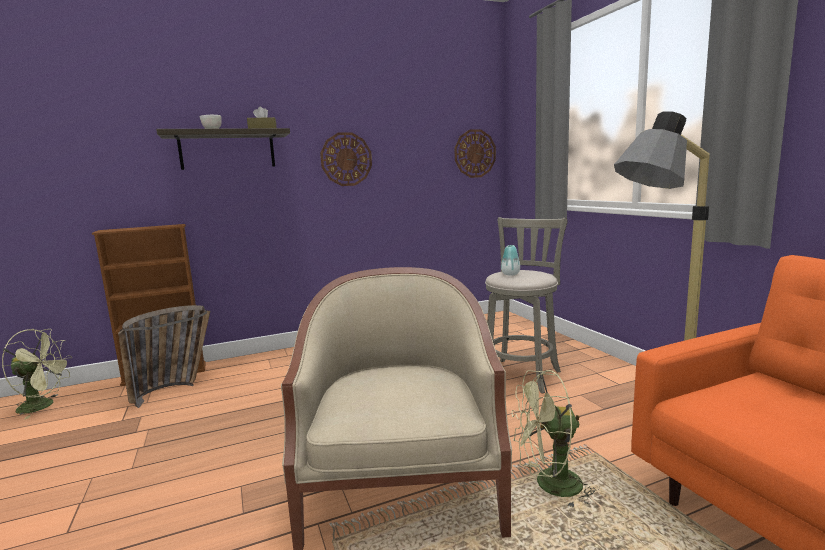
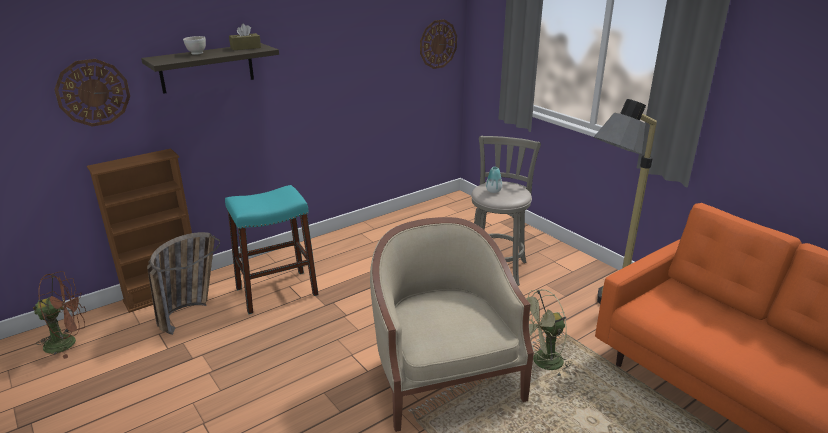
camera: 15 degrees left, 15 degrees up
green fan [2,329,72,419] -> brown fan [33,271,86,359]
wall clock [320,132,372,186] -> wall clock moved to [54,59,130,127]
none -> turquoise stool [225,185,319,314]

